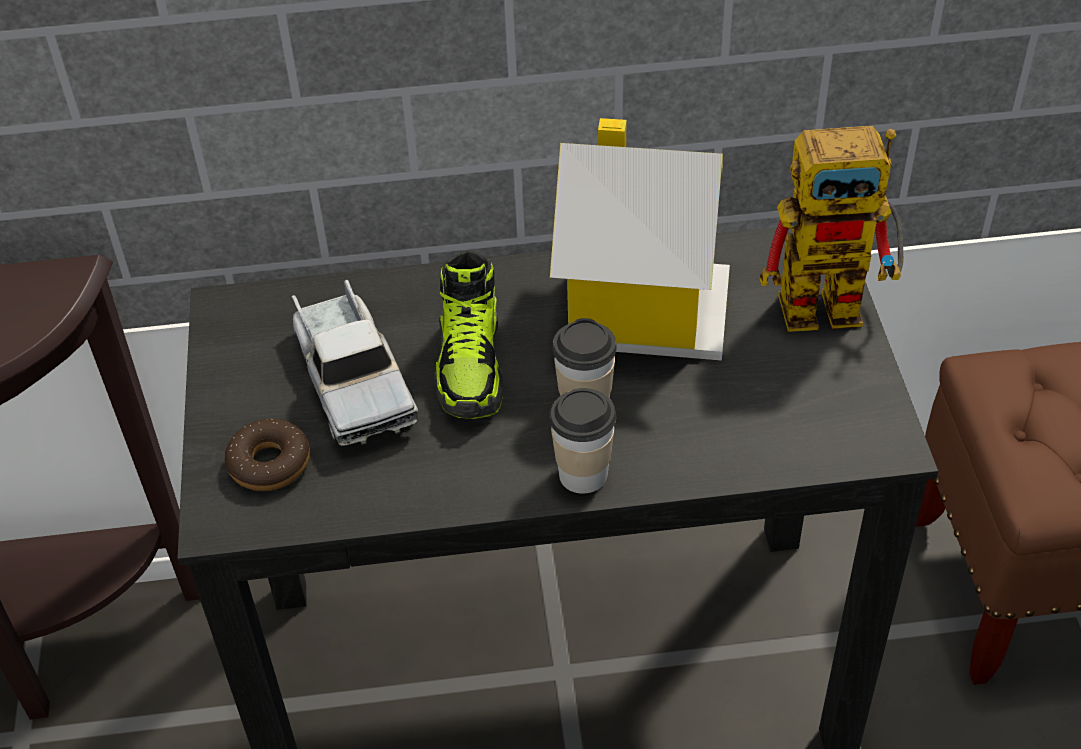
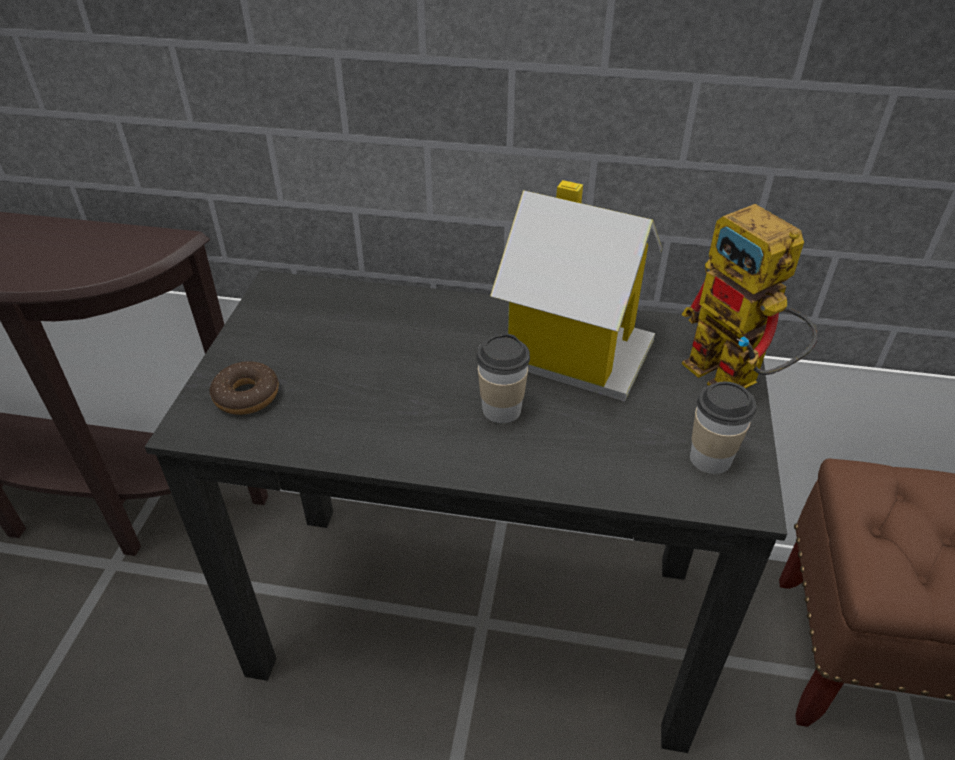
camera: 15 degrees right, 5 degrees down
toy truck [292,280,418,446] -> none
shoe [434,251,503,419] -> none
cup [549,388,616,494] -> cup moved to [690,382,756,474]
toy robot [759,126,903,332] -> toy robot turned 45 degrees clockwise [681,204,818,389]

